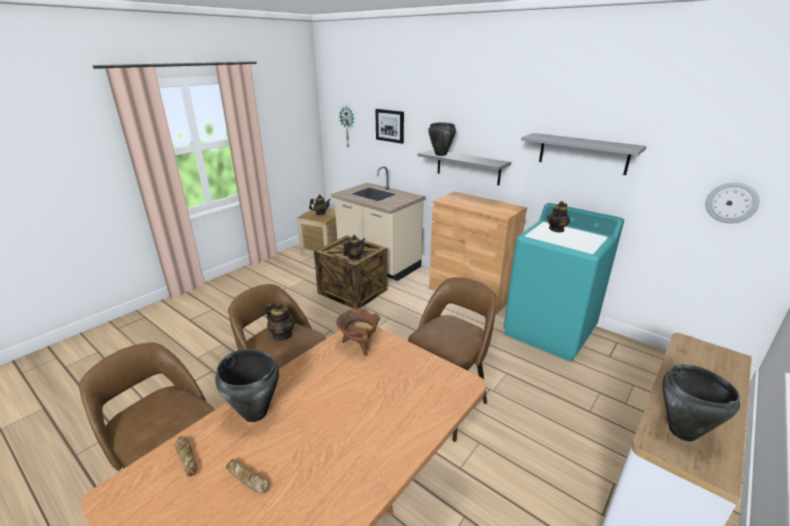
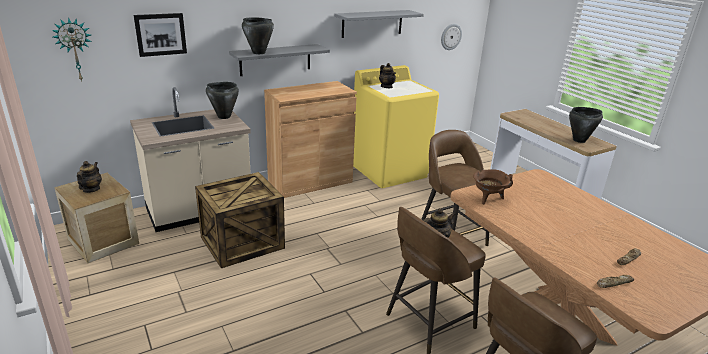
camera: 70 degrees left, 0 degrees up
black cooking pot [215,349,279,422] -> black cooking pot moved to [206,82,239,119]
teapot [343,235,365,260] -> none
turquoise washing machine [503,203,624,362] -> yellow washing machine [353,65,439,188]

